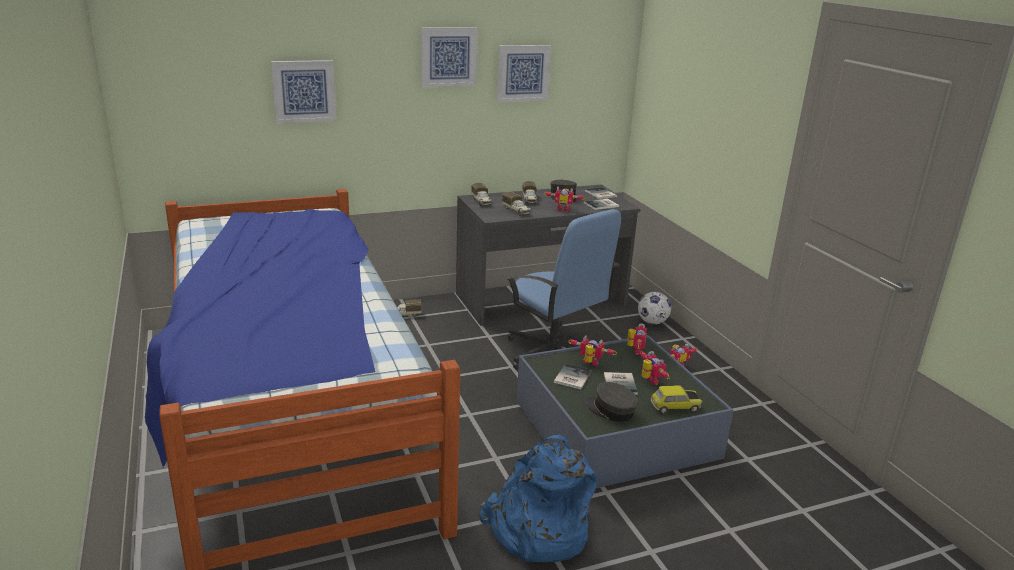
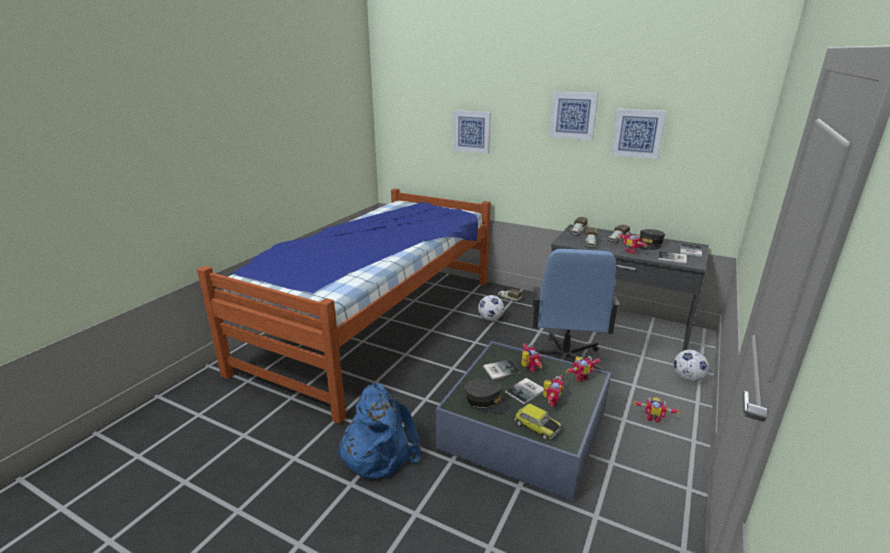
camera: 50 degrees right, 0 degrees up
grey cap [584,382,639,422] -> grey cap turned 120 degrees clockwise [465,378,511,414]
none -> football [478,295,504,321]

